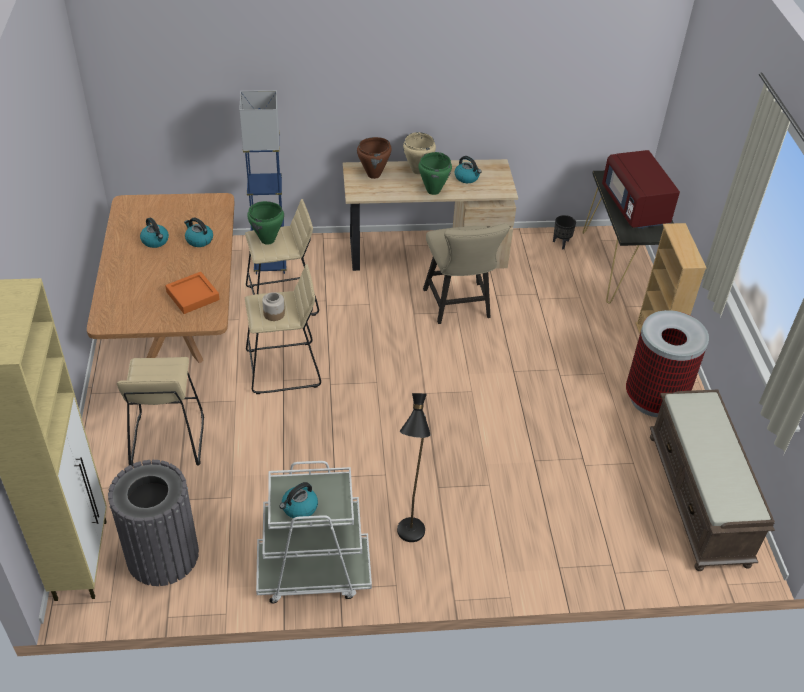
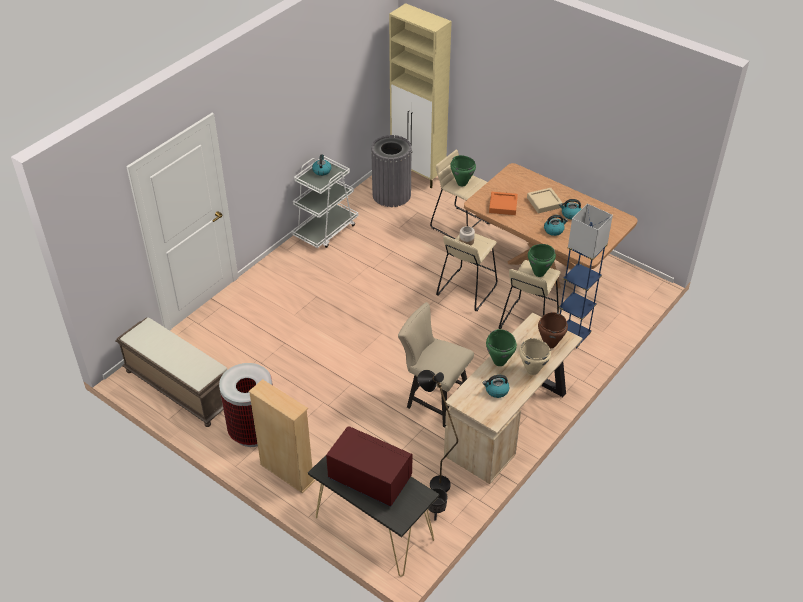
camera: 135 degrees right, 0 degrees up
black floor lamp [397,393,431,542] -> black floor lamp moved to [417,370,458,492]
none -> green cooking pot [450,155,476,186]
none -> beige tray [527,188,562,213]

